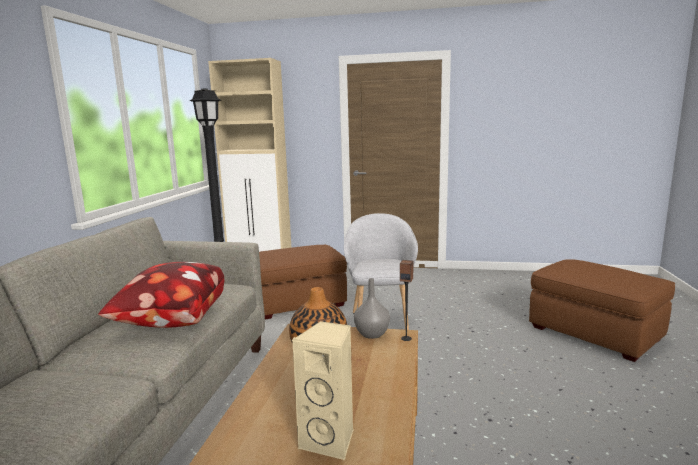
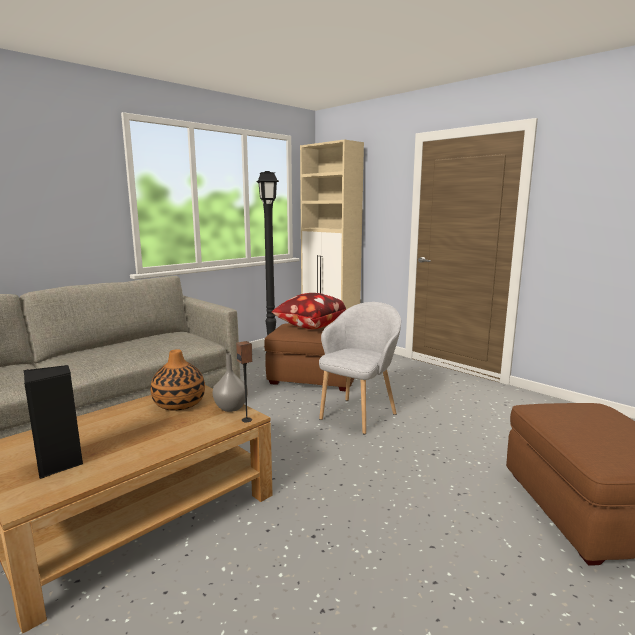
camera: 35 degrees right, 0 degrees up
pillow [98,262,224,328] -> pillow moved to [272,293,346,329]
beige speaker [292,321,354,460] -> black speaker [23,365,83,479]

